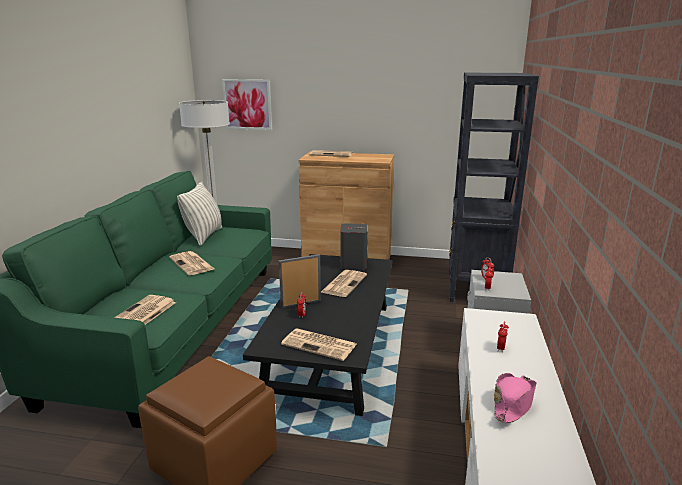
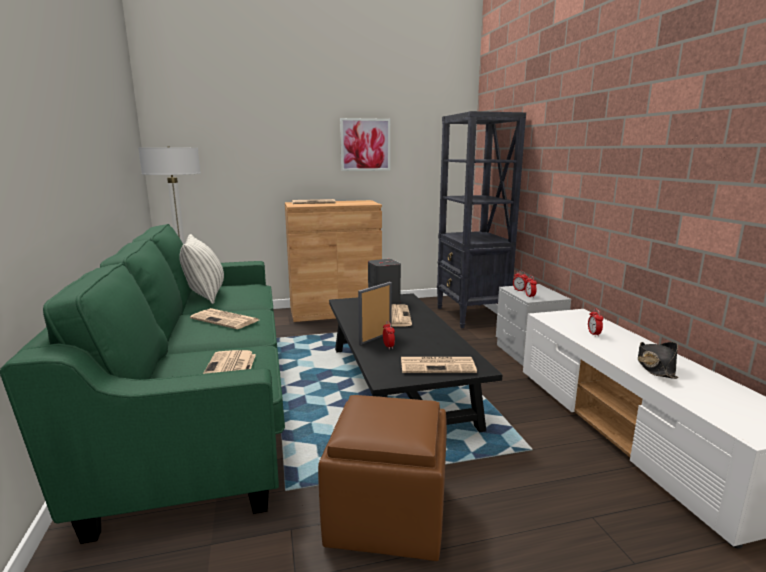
camera: 25 degrees left, 5 degrees down
picture [222,79,272,130] -> picture moved to [340,118,390,171]
pink hat [494,373,536,423] -> black hat [638,342,679,379]

